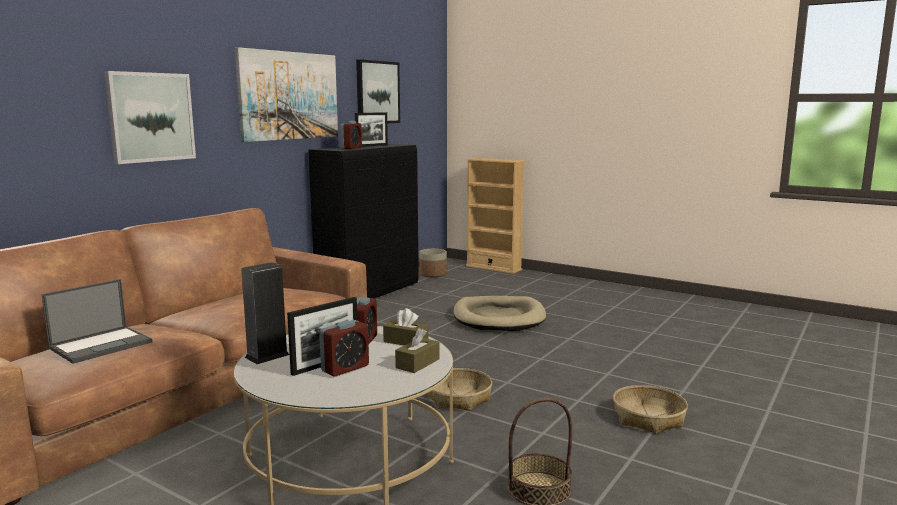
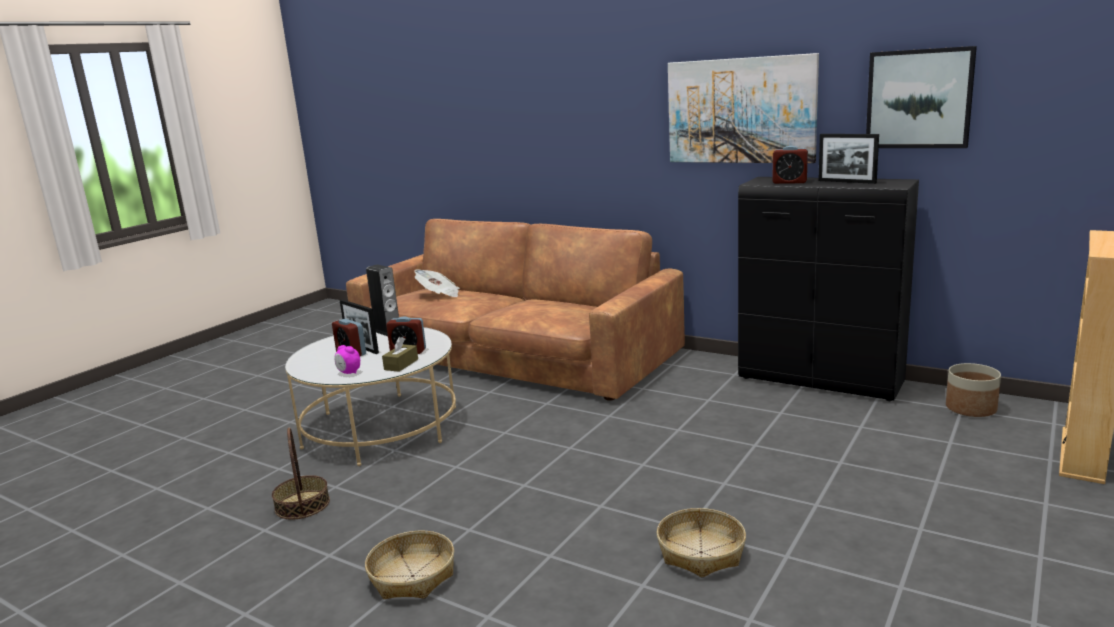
camera: 90 degrees right, 5 degrees up
laptop [41,279,152,364] -> newspaper [414,269,460,297]
picture [104,71,196,164] -> none
brown tissue box [395,328,440,373] -> alarm clock [334,345,360,374]
basket [428,368,492,411] -> basket moved to [657,508,746,577]
beige dog bed [453,296,546,331] -> none

